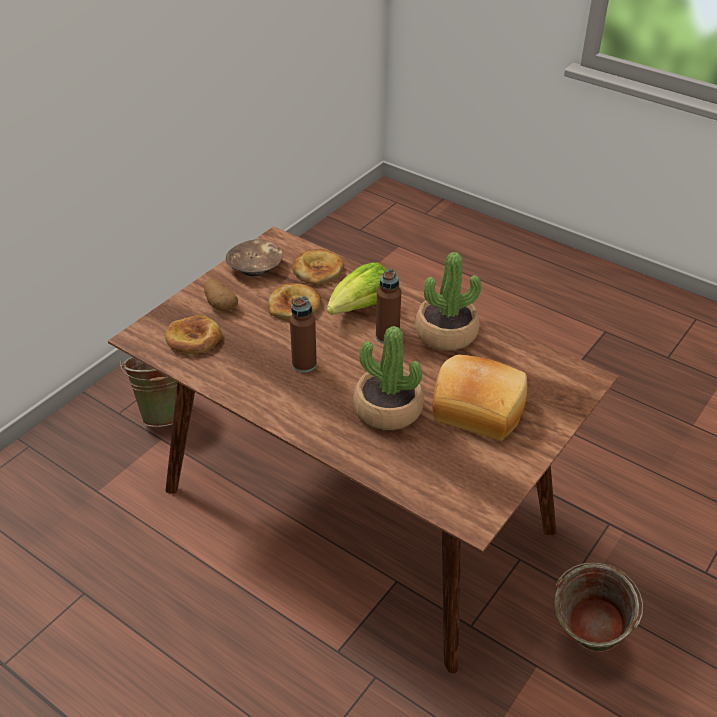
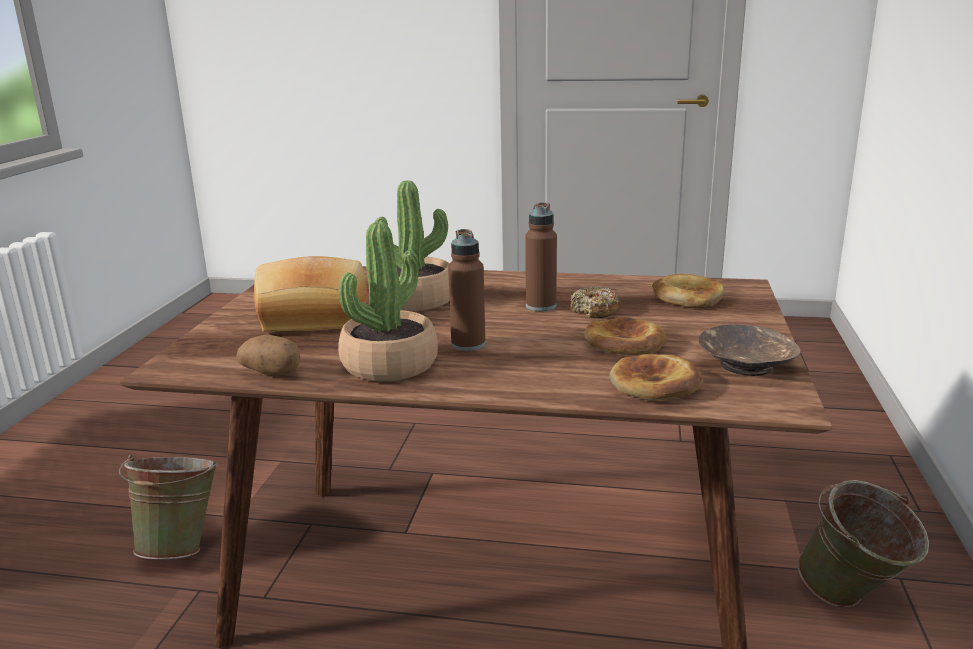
camera: 155 degrees right, 20 degrees down
potato [204,279,238,311] -> potato moved to [236,335,301,376]
lettuce [327,262,387,315] -> none
none -> donut [570,286,621,318]

